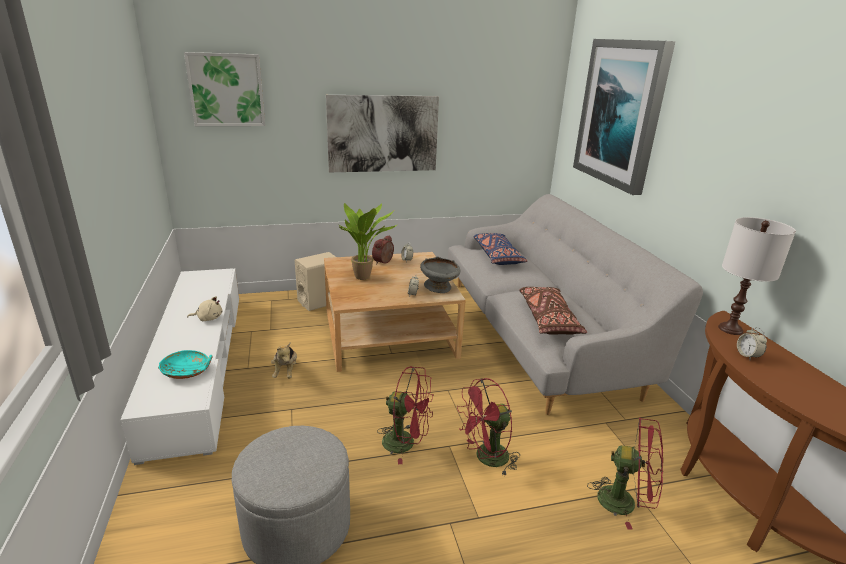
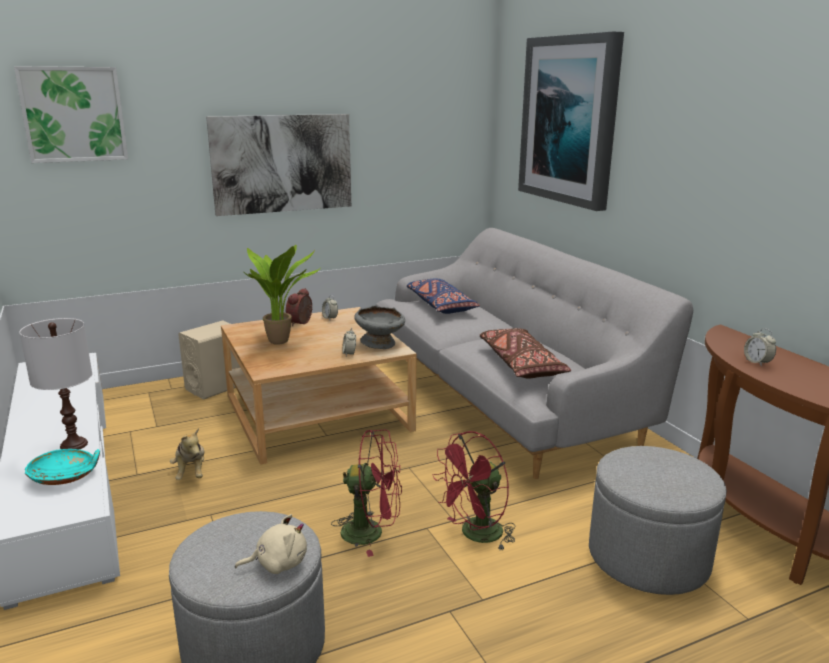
camera: 10 degrees left, 5 degrees down
beige plush toy [187,296,222,321] -> beige plush toy moved to [235,514,307,574]
red fan [587,418,663,529] -> grey ottoman [589,446,727,595]
white table lamp [718,217,796,335] -> white table lamp moved to [19,318,92,449]

